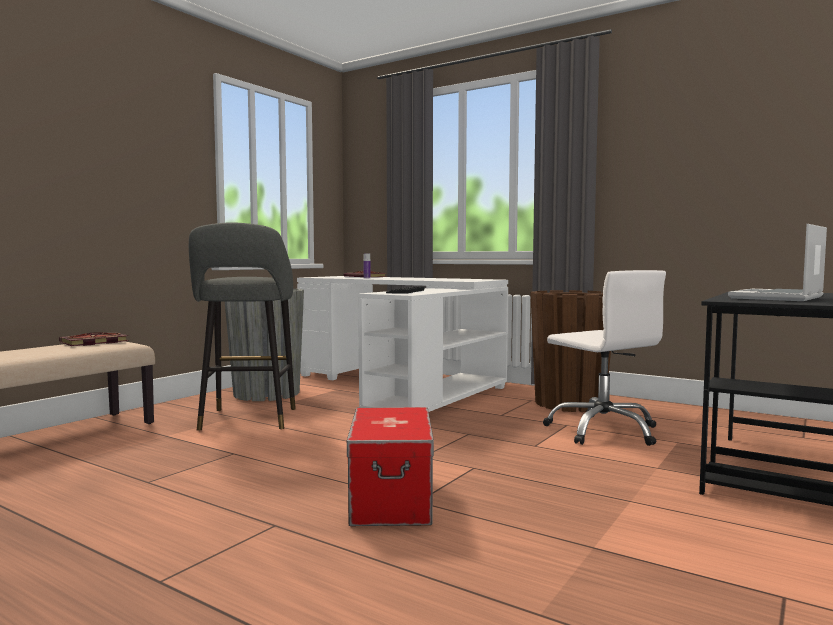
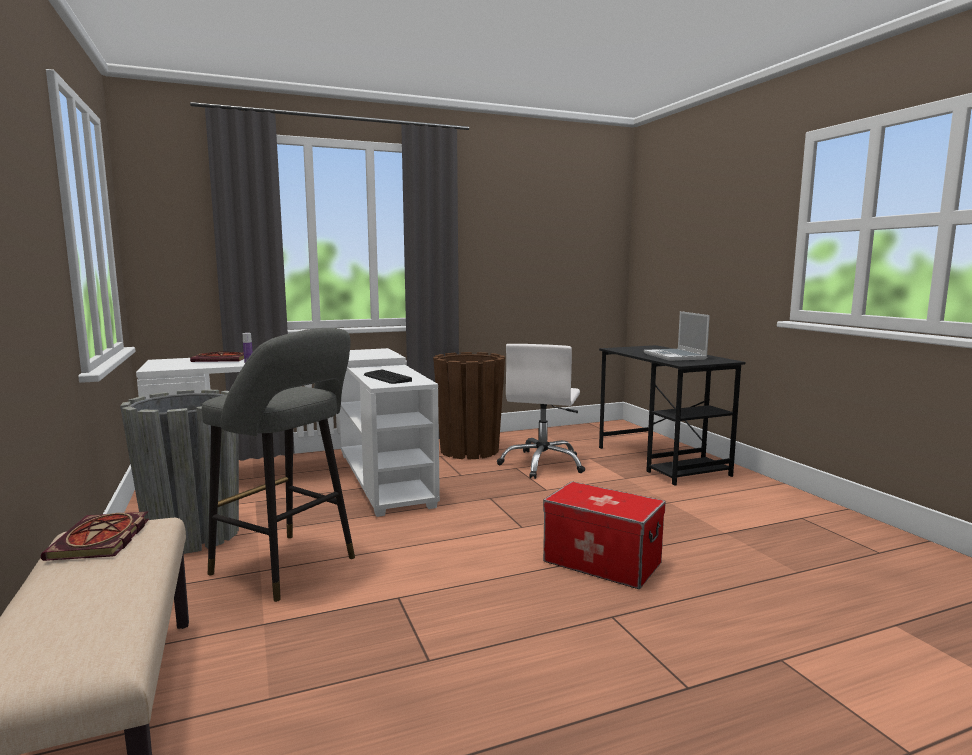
camera: 55 degrees left, 5 degrees up
white office chair [543,270,666,446] -> white office chair turned 105 degrees clockwise [497,344,585,479]

